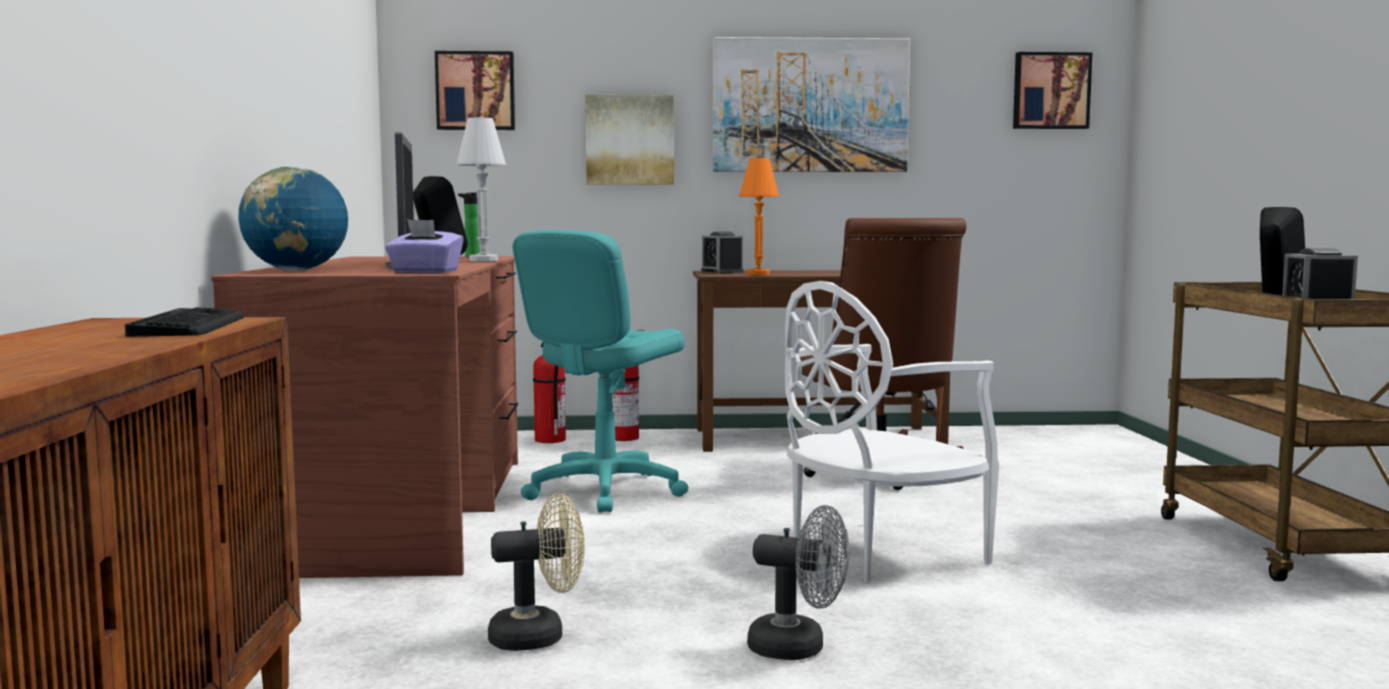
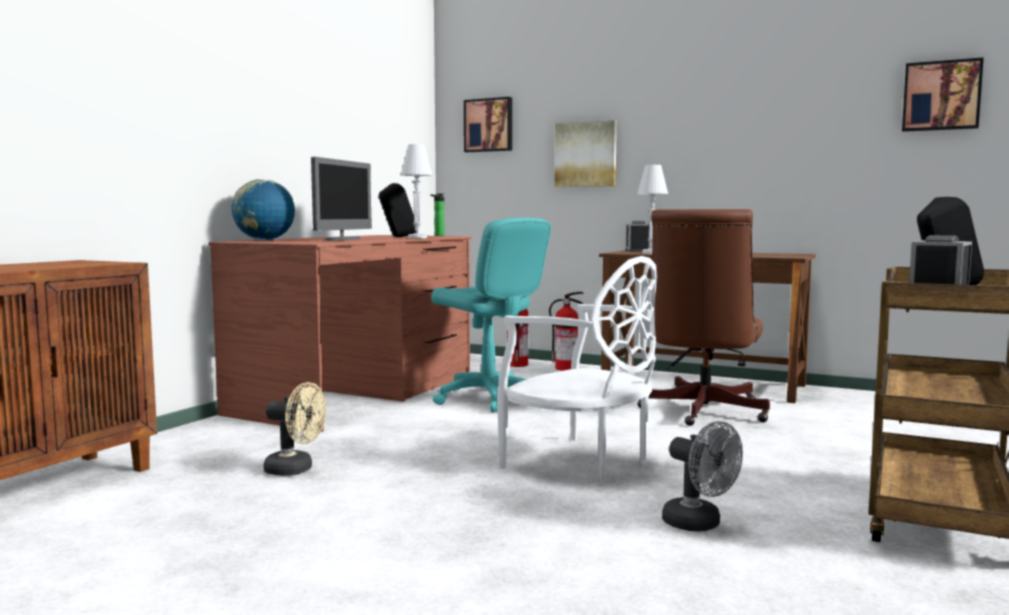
camera: 30 degrees right, 0 degrees up
keyboard [125,307,244,337] -> none
purple tissue box [385,219,463,273] -> none
turquoise office chair [513,230,688,512] -> turquoise office chair turned 105 degrees counterclockwise [431,218,551,412]
picture [713,37,910,172] -> none
orange table lamp [739,158,779,275] -> white table lamp [637,165,668,254]
grey fan [747,505,849,660] -> grey fan moved to [662,421,743,532]
white chair [785,281,999,582] -> white chair turned 135 degrees counterclockwise [497,256,657,484]

